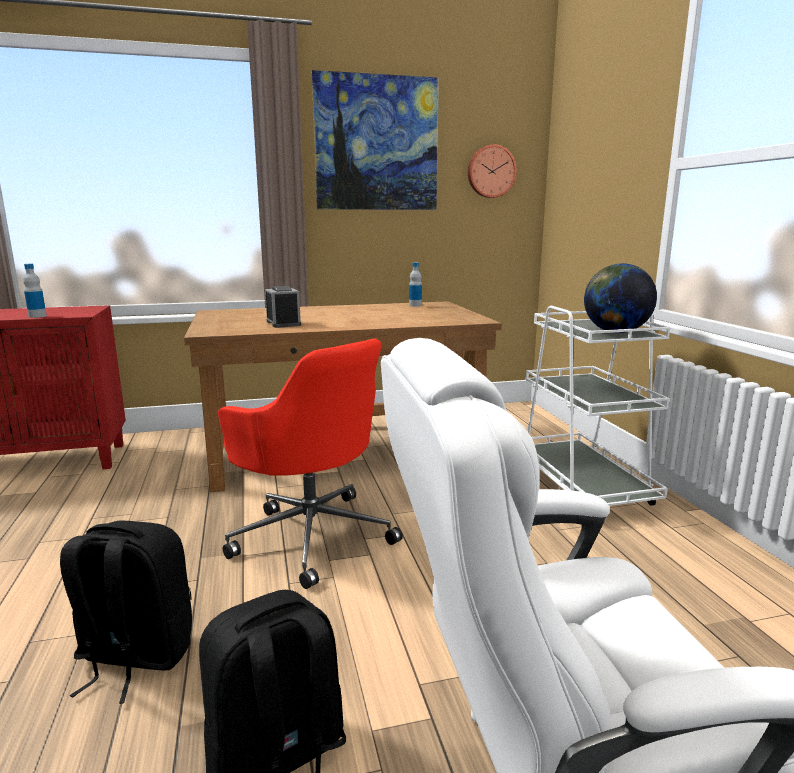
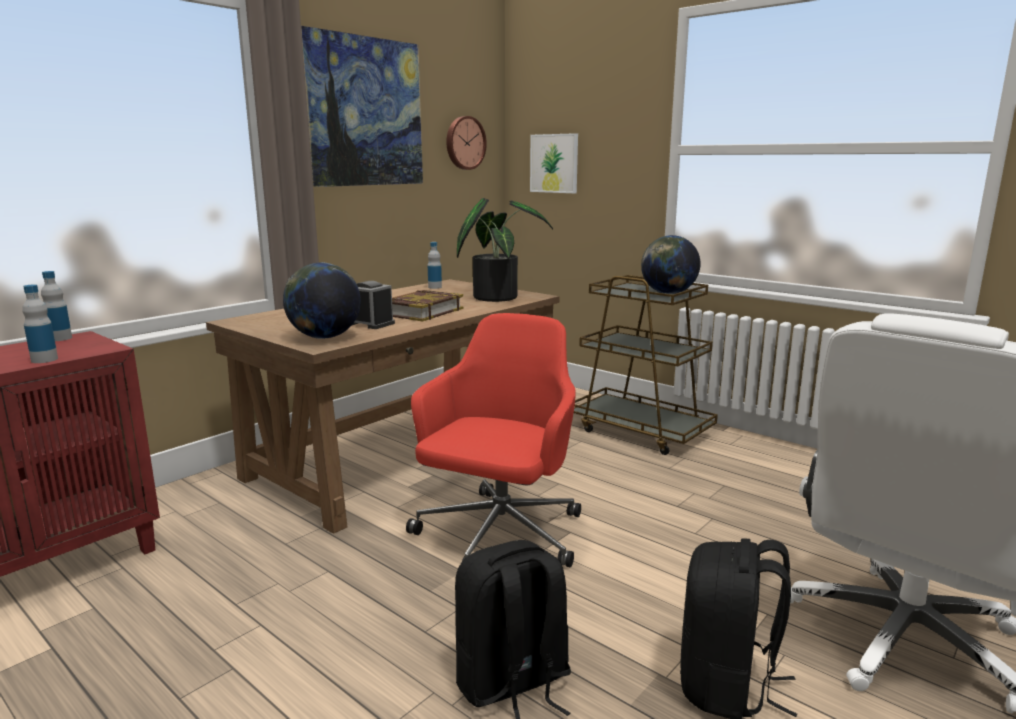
camera: 35 degrees left, 0 degrees up
red office chair [218,339,403,589] -> red office chair turned 75 degrees counterclockwise [406,313,581,567]
white cart [526,306,671,506] -> brown cart [574,275,718,455]
none -> bottle [41,271,72,341]
none -> globe [283,262,361,339]
none -> book [392,290,464,321]
none -> potted plant [457,198,553,302]
none -> picture [530,133,578,193]

